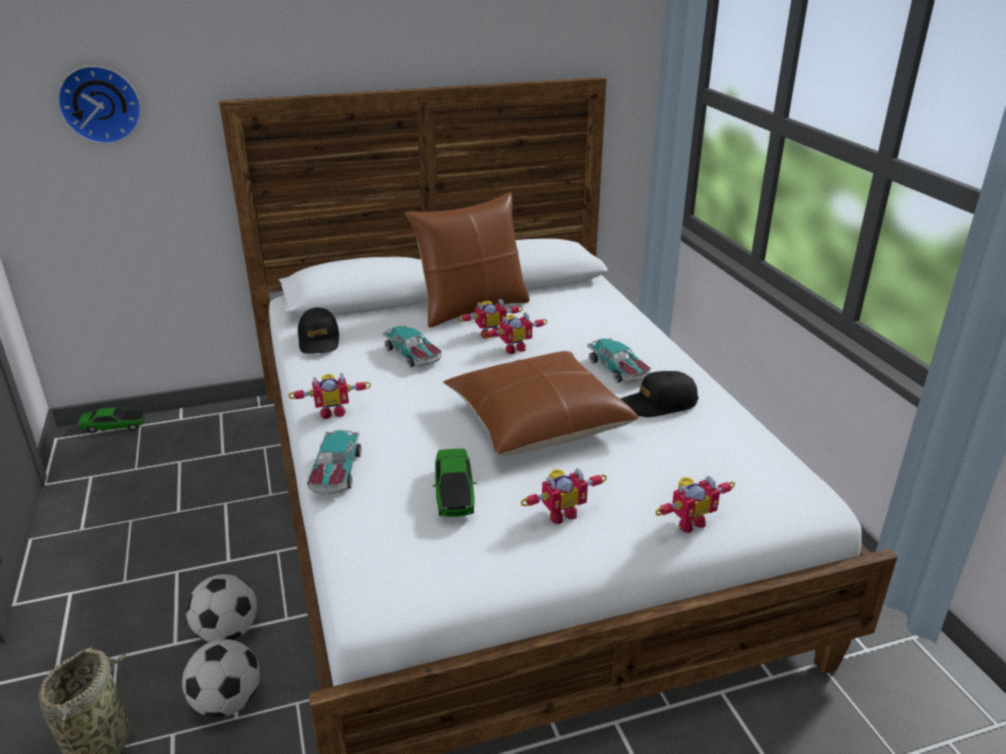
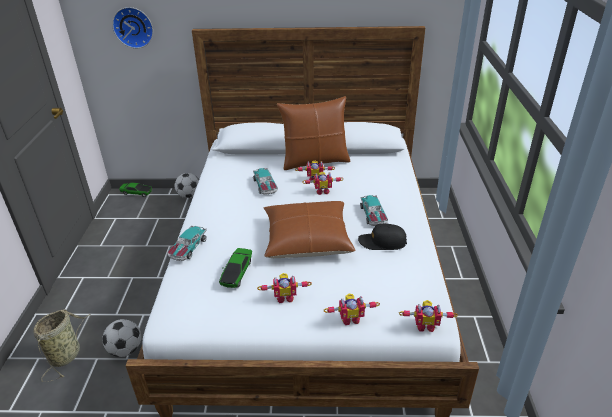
camera: 20 degrees right, 5 degrees up
football [186,574,257,643] -> football moved to [175,173,199,198]
toy robot [288,373,371,419] -> toy robot moved to [399,300,458,332]
black cap [298,308,339,354] -> none

